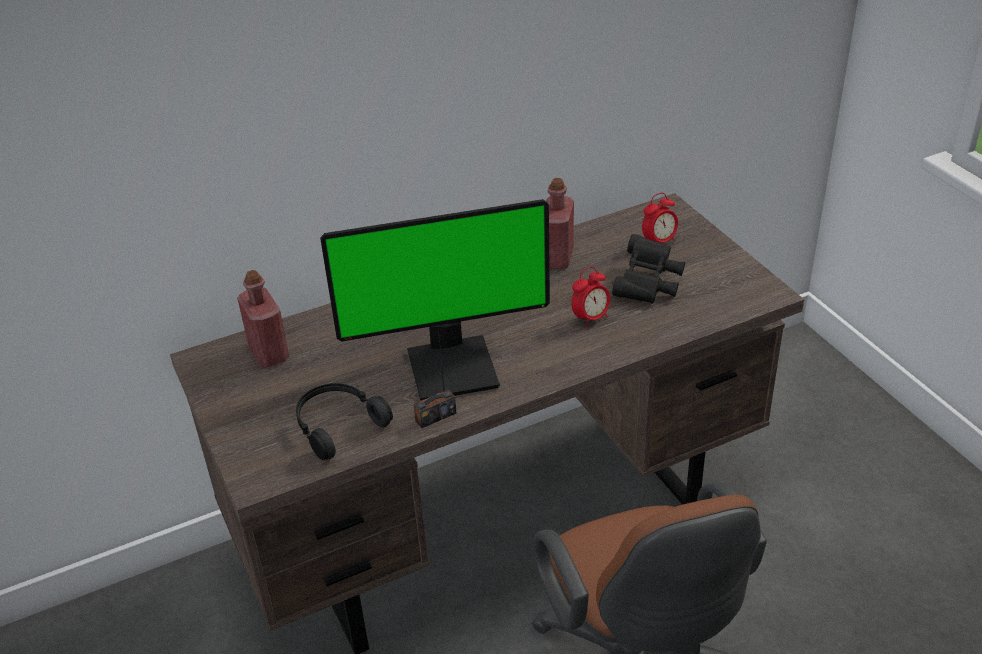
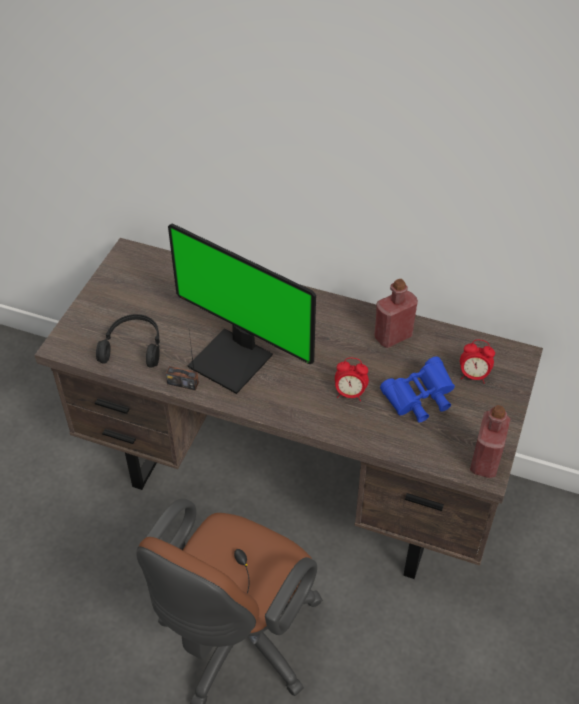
camera: 45 degrees right, 10 degrees up
red bottle [237,270,289,368] -> red bottle moved to [470,405,510,478]
black binoculars [612,234,685,304] -> blue binoculars [380,356,455,422]

